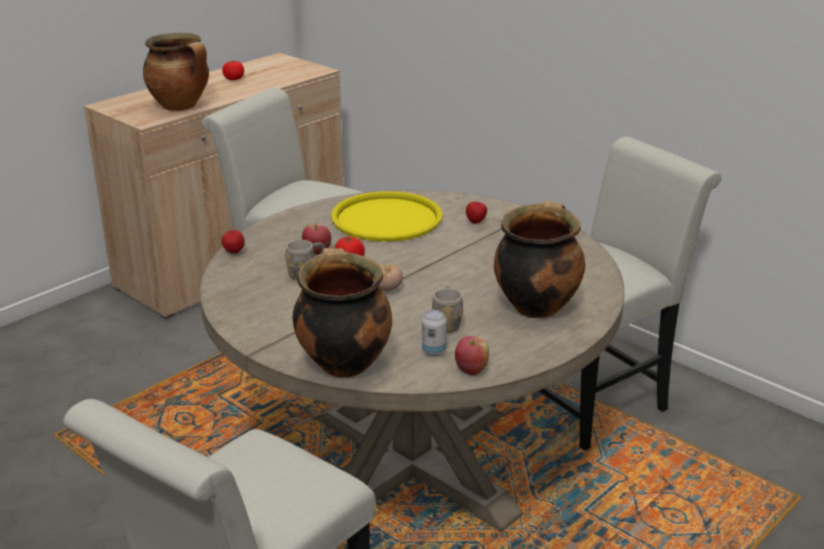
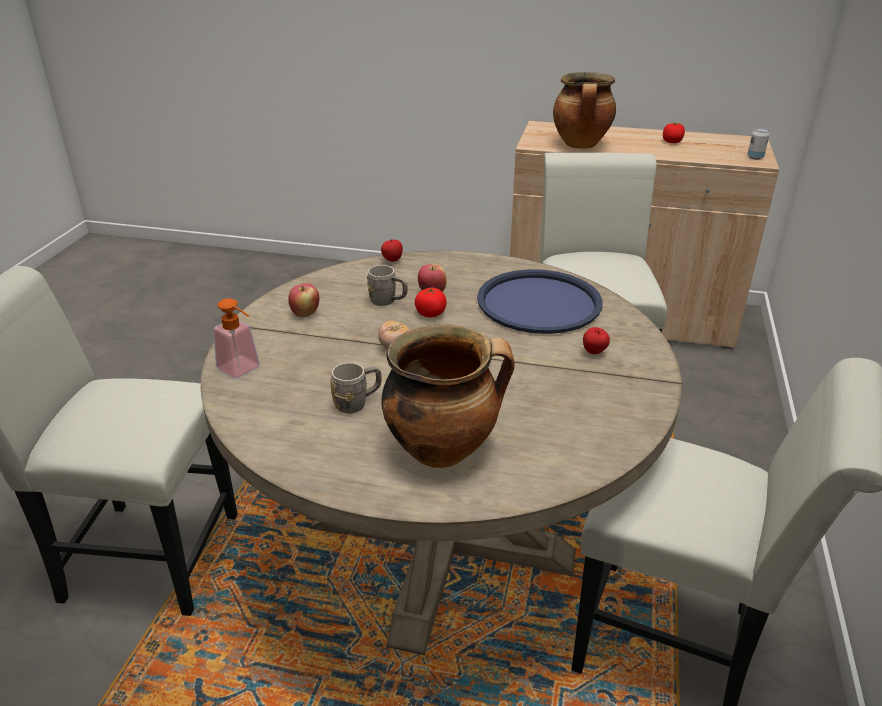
camera: 60 degrees right, 5 degrees up
cooking pot [293,248,392,378] -> soap dispenser [213,298,260,379]
yellow tray [331,191,443,242] -> blue tray [477,269,602,334]
can [422,310,447,356] -> can moved to [747,128,769,160]
apple [455,336,489,375] -> apple moved to [288,283,319,317]

